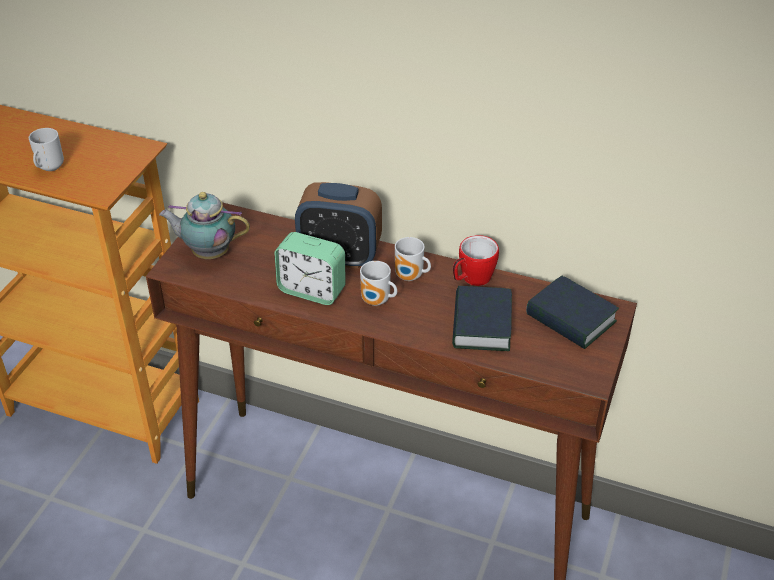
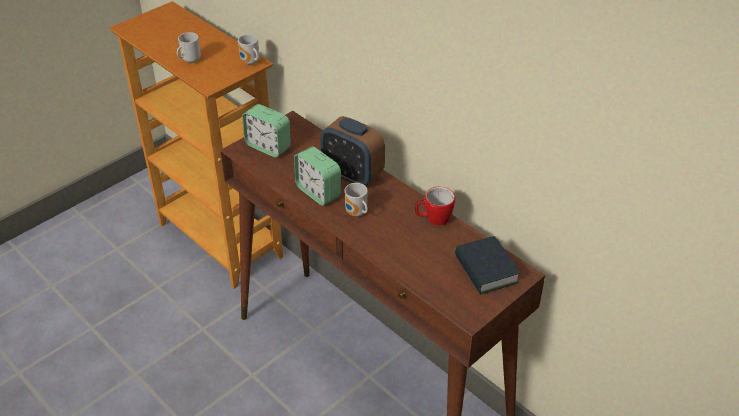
camera: 25 degrees right, 0 degrees up
teapot [159,192,250,259] -> alarm clock [242,104,291,157]
mug [395,237,431,281] -> mug moved to [238,34,259,65]
book [452,286,512,351] -> none

